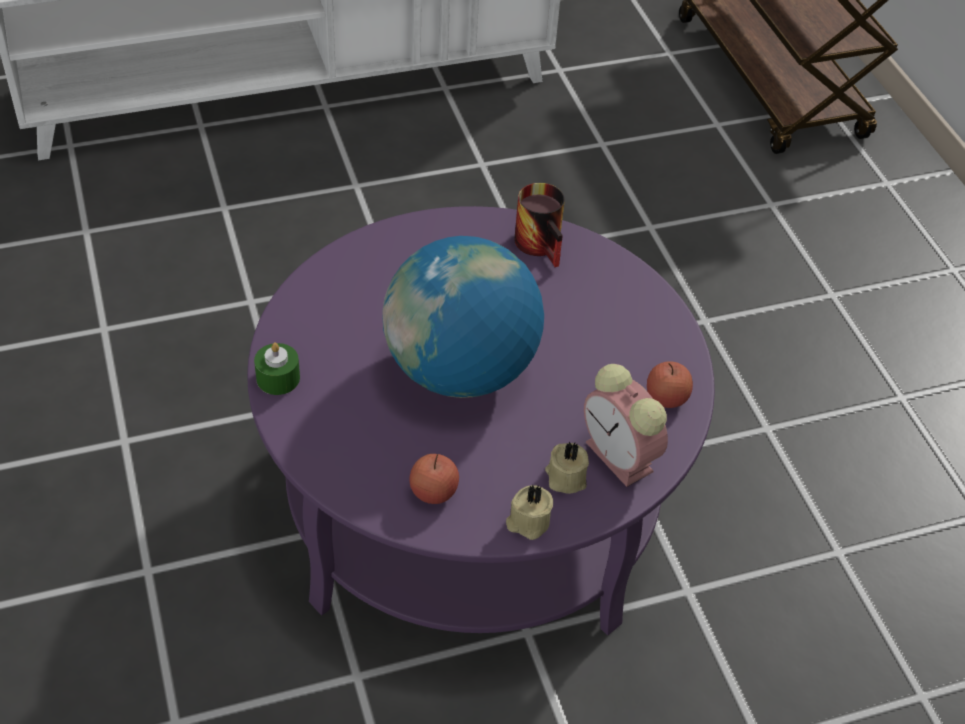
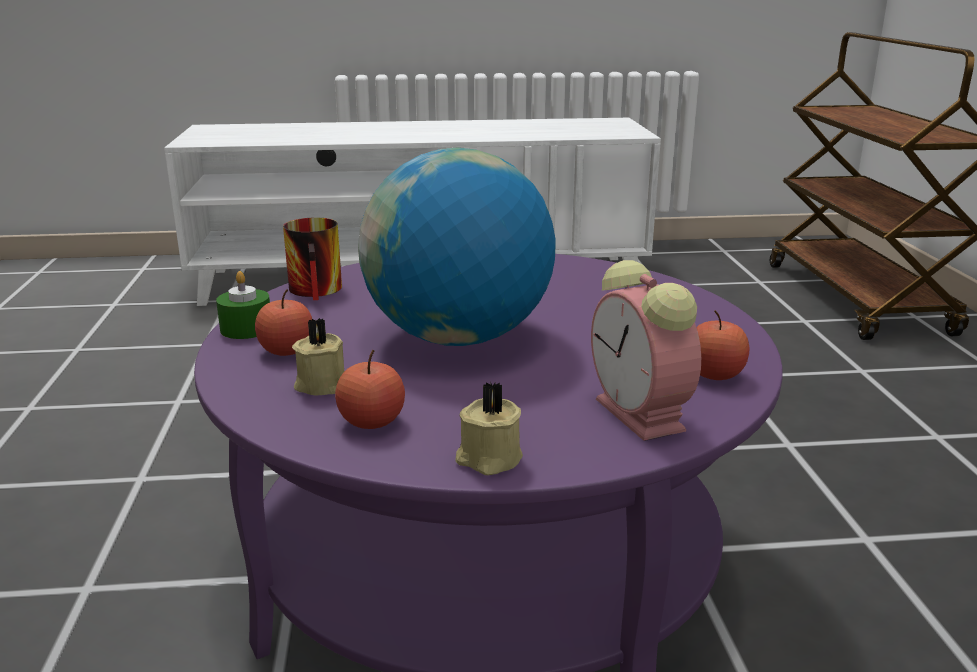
camera: 15 degrees right, 25 degrees down
mug [514,183,565,267] -> mug moved to [283,218,342,300]
beige candle [545,442,589,494] -> beige candle moved to [292,318,344,396]
none -> apple [255,289,312,356]

